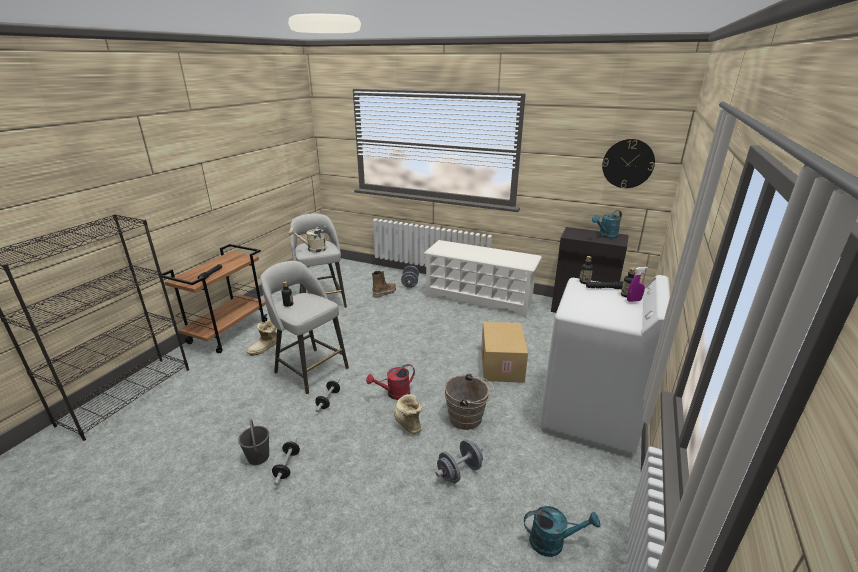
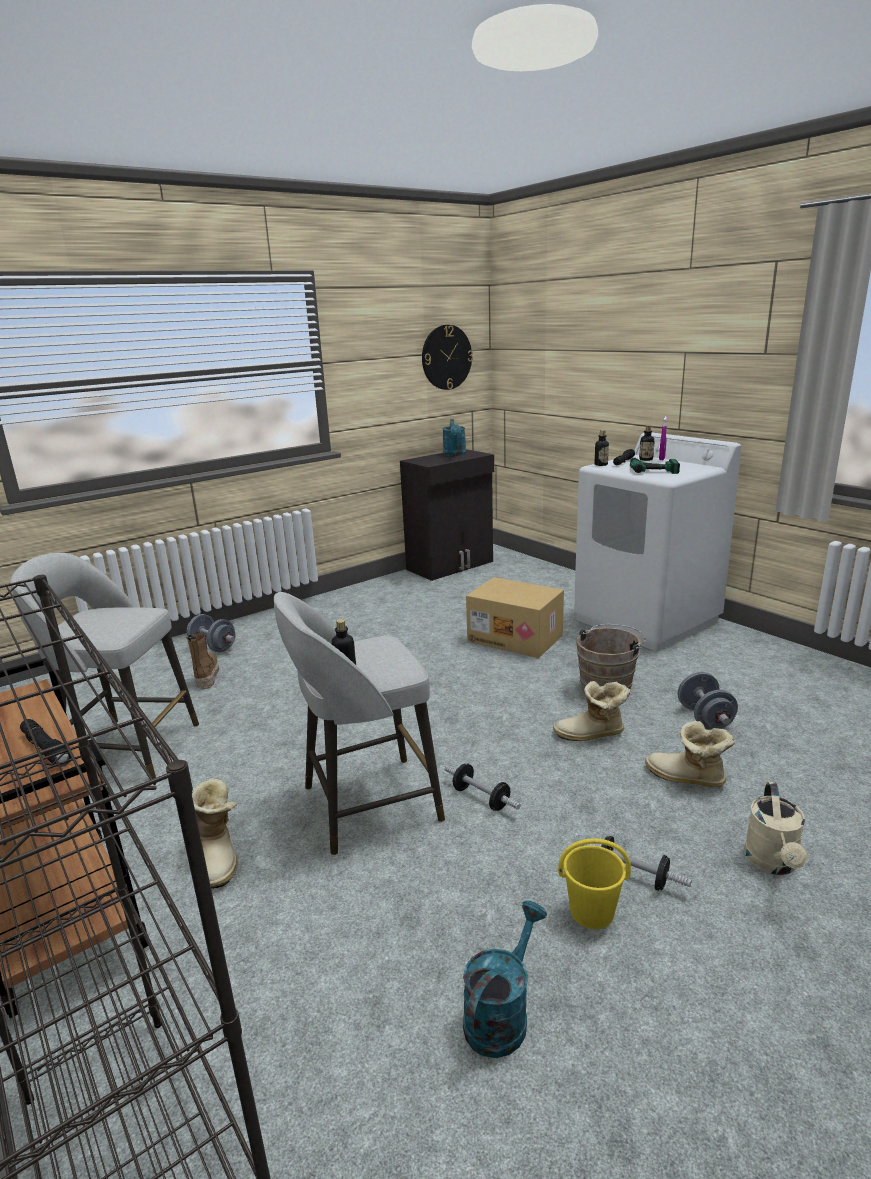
camera: 60 degrees left, 5 degrees down
grey bucket [238,419,269,465] -> yellow bucket [558,838,631,929]
beige watering can [288,226,330,252] -> beige watering can moved to [744,782,807,875]
red watering can [366,364,415,400] -> none
white shoe rack [424,240,542,317] -> none
turquoise watering can [524,506,600,557] -> turquoise watering can moved to [463,901,547,1058]
none -> power drill [630,458,680,474]
none -> boot [645,721,734,788]

